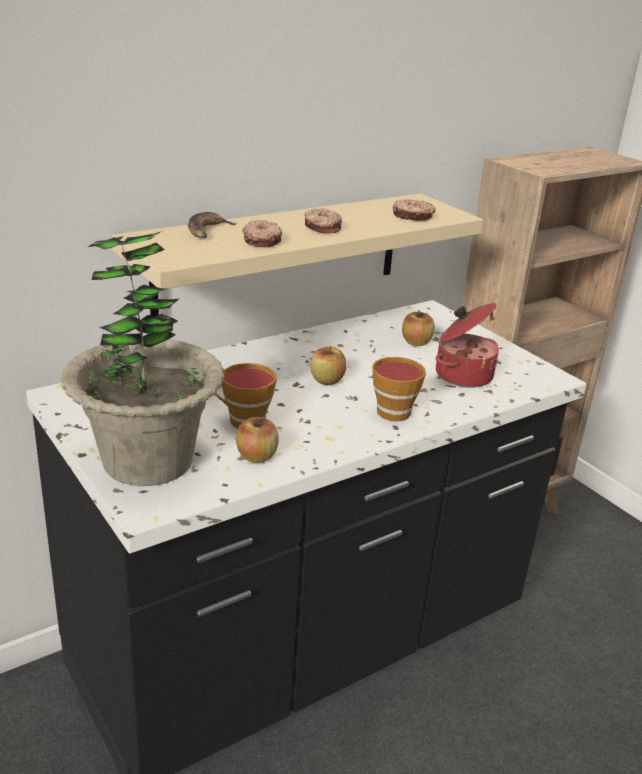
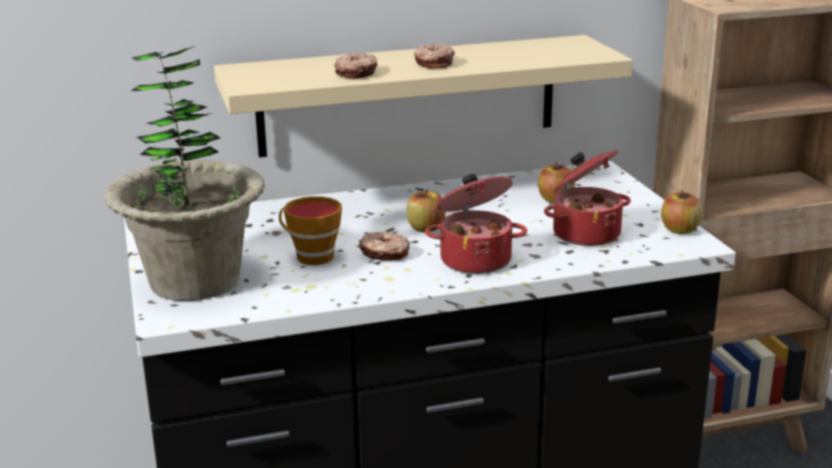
camera: 20 degrees right, 5 degrees down
banana [188,212,237,238] -> none
apple [236,417,279,463] -> apple moved to [661,190,702,234]
cup [372,357,426,421] -> cooking pot [425,174,527,274]
donut [393,199,436,221] -> donut moved to [359,231,410,260]

